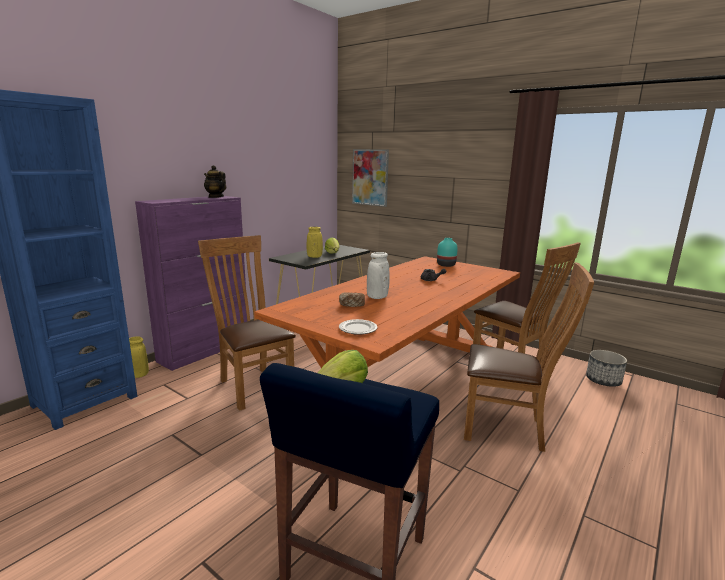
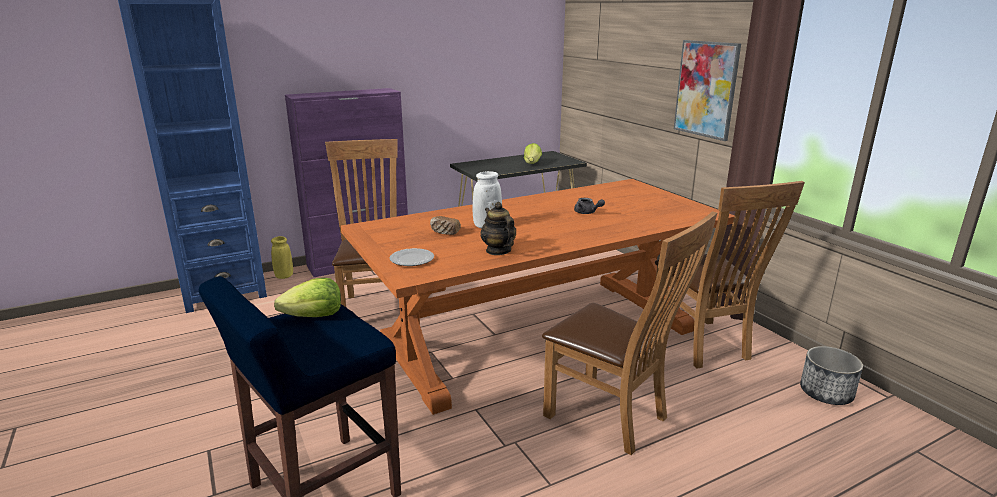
camera: 25 degrees right, 5 degrees up
teapot [204,165,226,198] -> teapot moved to [480,202,516,255]
yellow vase [306,227,323,258] -> none
picture [352,149,389,207] -> picture moved to [674,40,741,141]
turquoise vase [437,238,458,267] -> none

